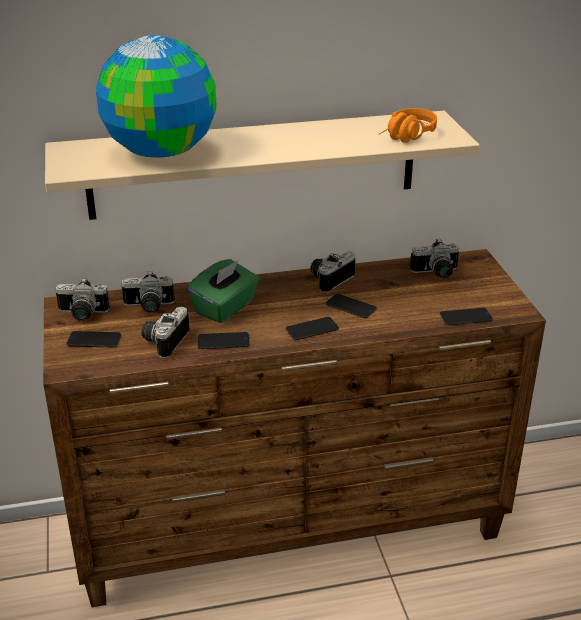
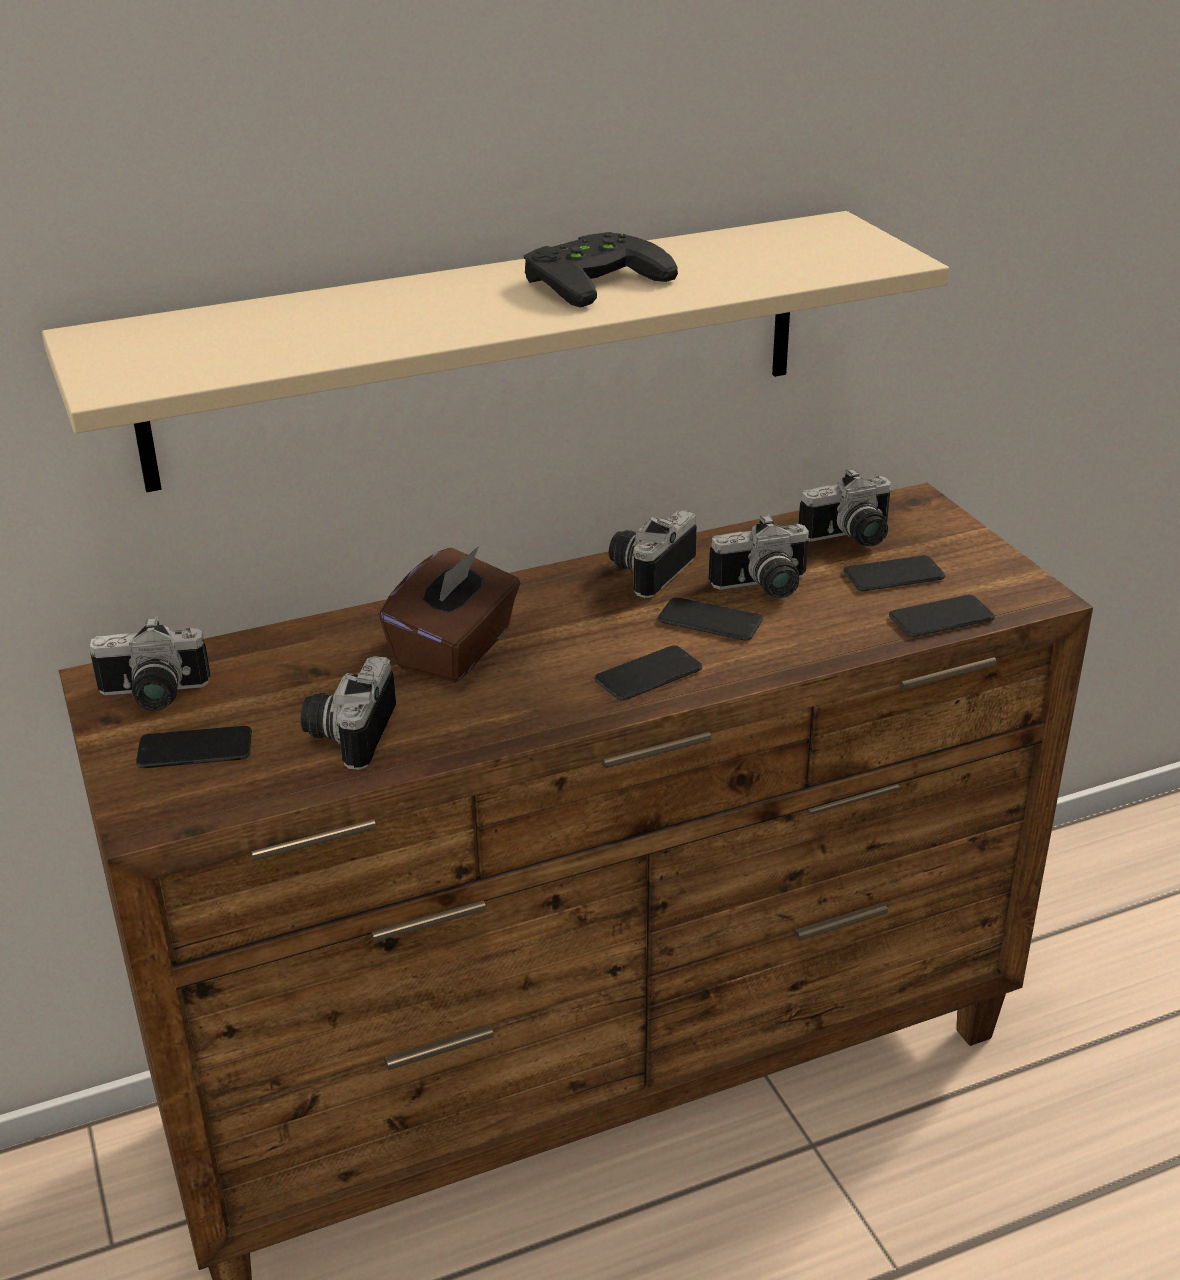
camera: 10 degrees left, 0 degrees up
globe [96,35,217,158] -> none
camera [122,271,175,313] -> camera moved to [709,514,809,598]
green tissue box [187,259,260,323] -> brown tissue box [379,546,520,682]
phone [198,332,250,349] -> phone moved to [843,555,945,591]
orange headphones [379,108,437,143] -> none
none -> black game controller [524,232,678,308]

